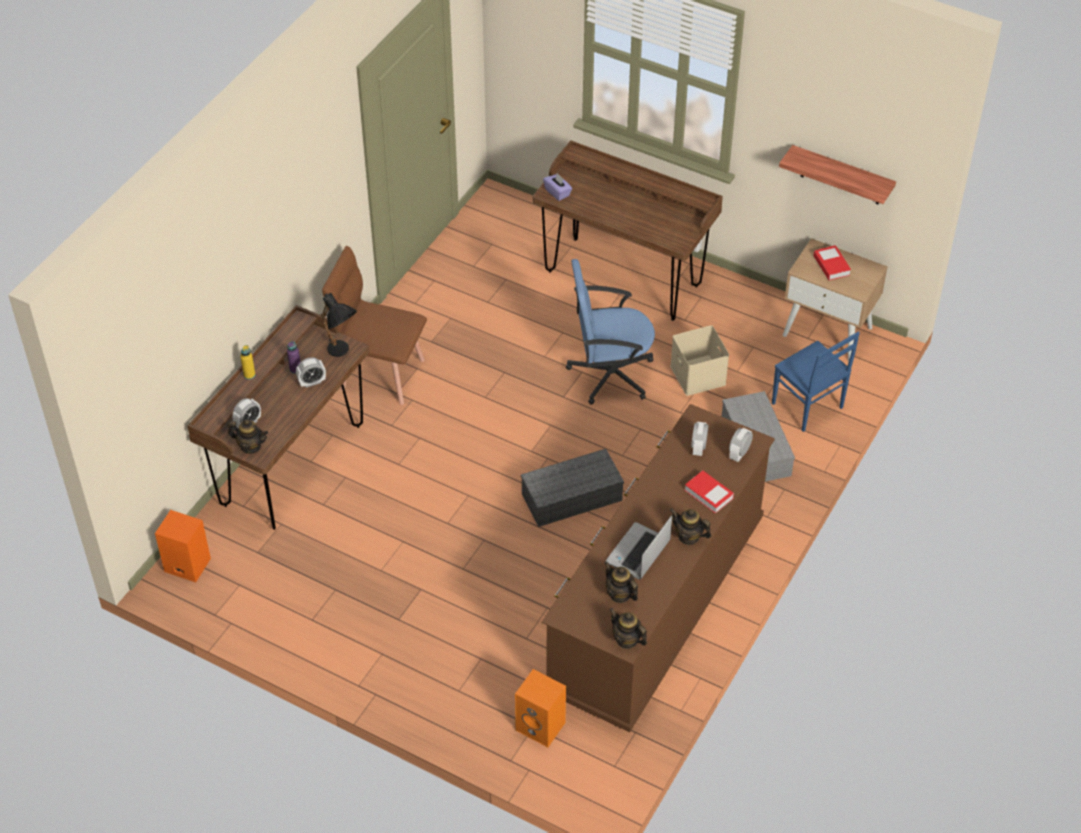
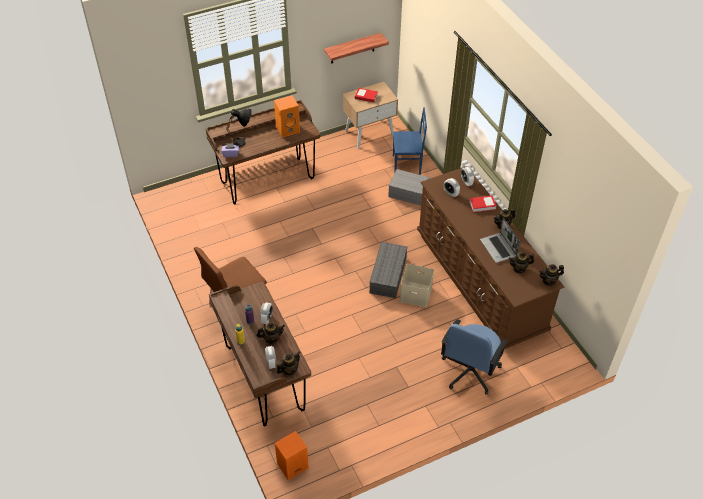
camera: 55 degrees left, 0 degrees up
black table lamp [321,293,357,357] -> black table lamp moved to [226,109,252,147]
orange speaker [515,669,566,747] -> orange speaker moved to [274,95,300,137]
blue office chair [566,259,655,405] -> blue office chair moved to [441,319,508,394]
beige storage box [670,325,729,396] -> beige storage box moved to [400,264,434,307]
none -> teapot [257,322,285,344]

